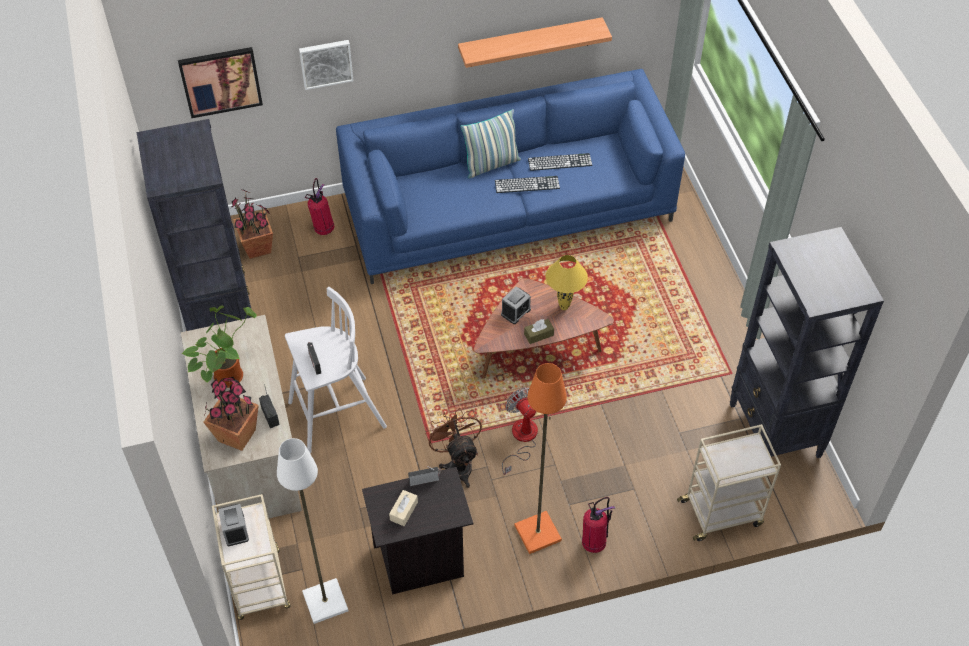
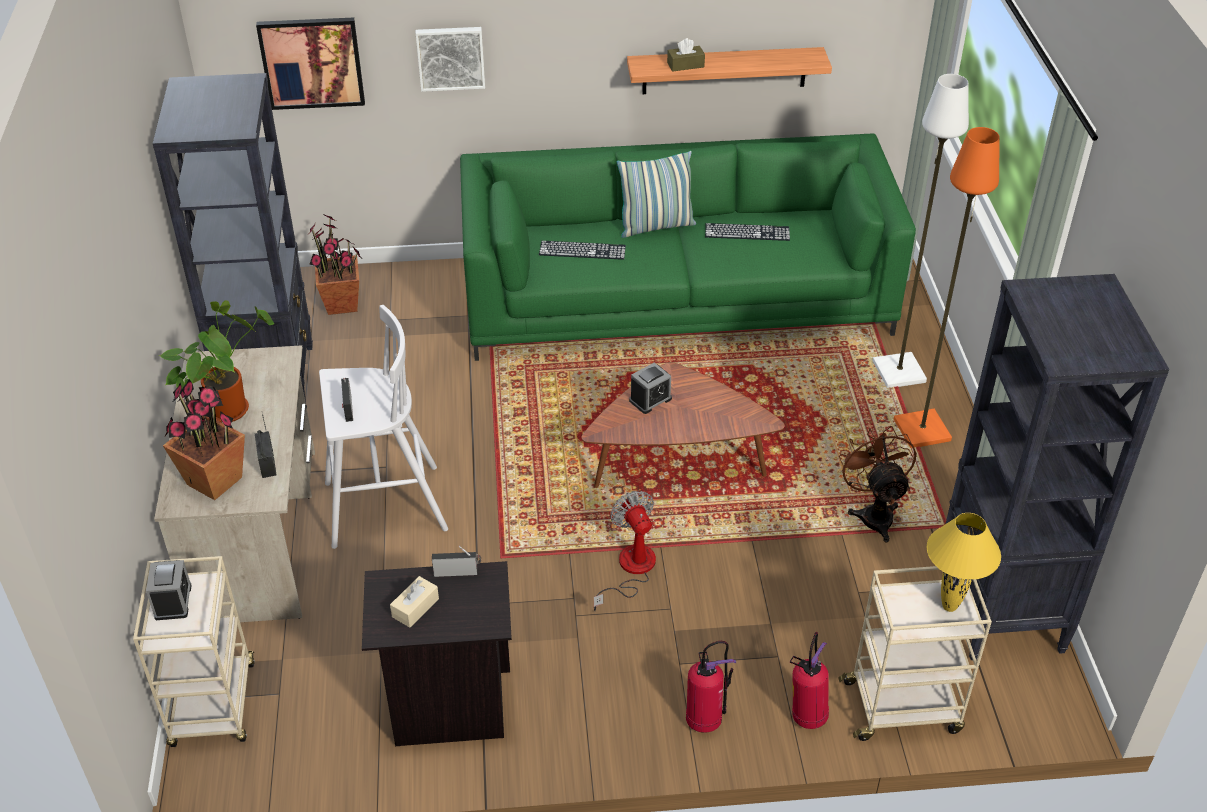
camera: 10 degrees right, 10 degrees down
white floor lamp [277,438,348,624] -> white floor lamp moved to [873,74,969,388]
fire extinguisher [305,178,334,235] -> fire extinguisher moved to [790,632,829,729]
blue sofa [336,69,685,284] -> green sofa [460,133,916,361]
brown fan [425,408,482,488] -> brown fan moved to [839,426,916,543]
keyboard [495,176,560,193] -> keyboard moved to [539,241,626,260]
orange floor lamp [515,363,567,554] -> orange floor lamp moved to [894,127,1000,448]
brown tissue box [524,319,554,344] -> brown tissue box moved to [667,38,705,72]
yellow table lamp [545,255,588,310] -> yellow table lamp moved to [927,513,1001,612]

